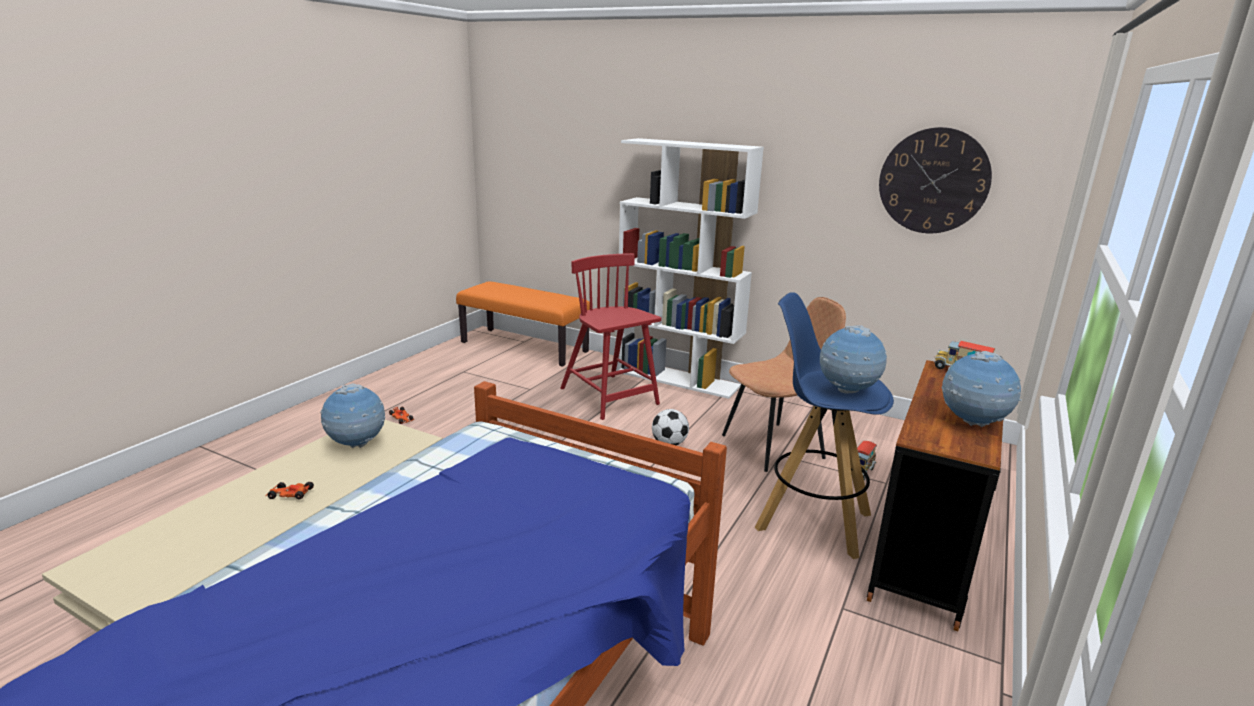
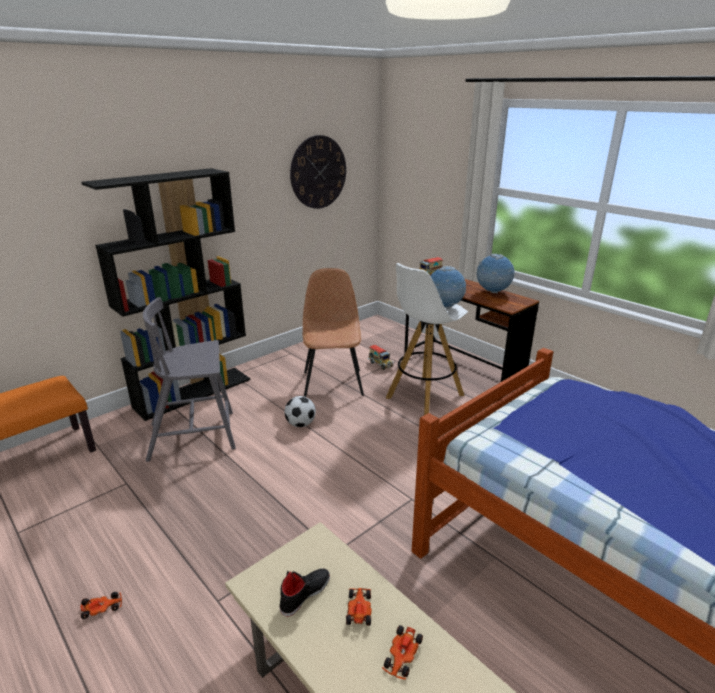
camera: 70 degrees left, 5 degrees up
globe [320,384,385,448] -> black shoe [280,569,330,617]
red chair [560,253,662,420] -> grey chair [143,297,236,462]
white bookcase [616,138,764,399] -> black bookcase [81,168,250,421]
blue stool [755,292,894,559] -> white stool [386,263,468,415]
none -> toy car [346,588,372,626]

